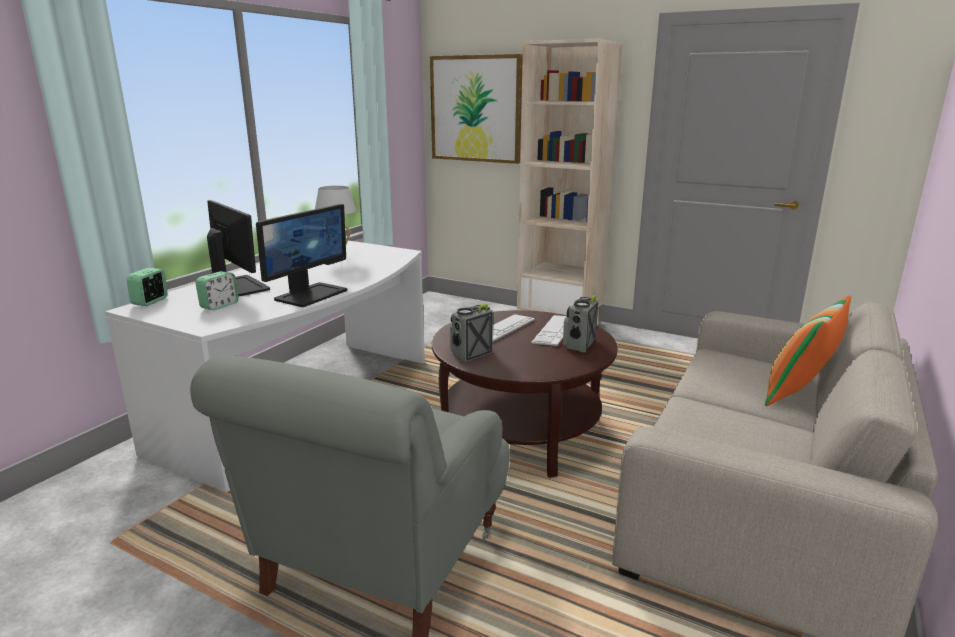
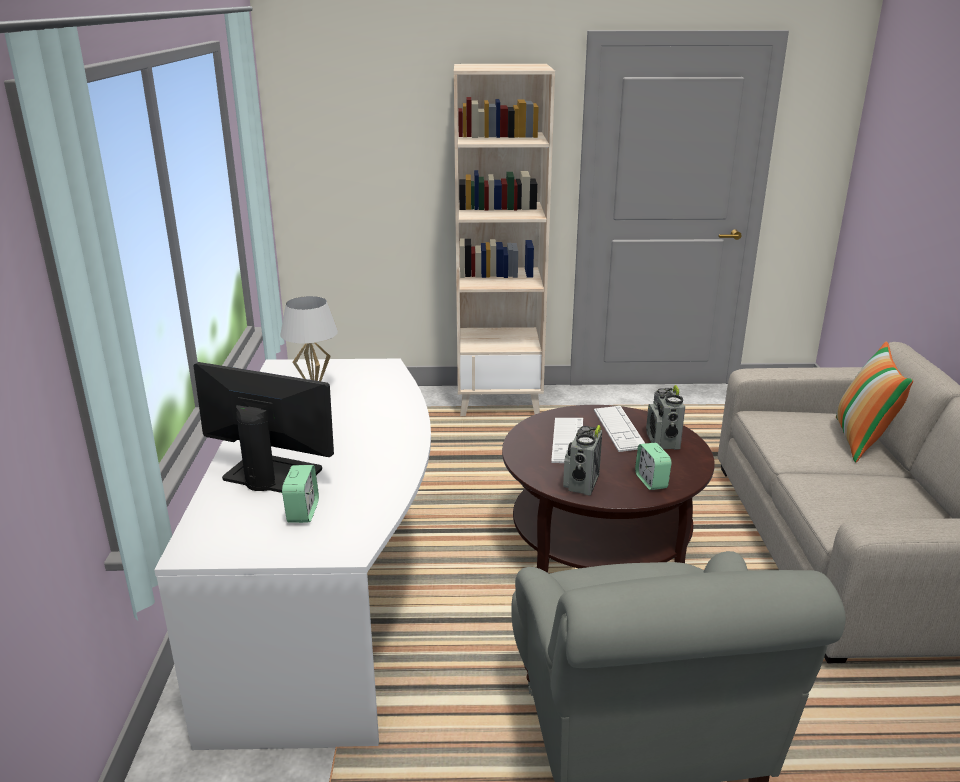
camera: 30 degrees left, 5 degrees up
alarm clock [127,268,168,306] -> alarm clock moved to [635,443,672,490]
monitor [256,204,347,307] -> none
picture [430,54,523,164] -> none

